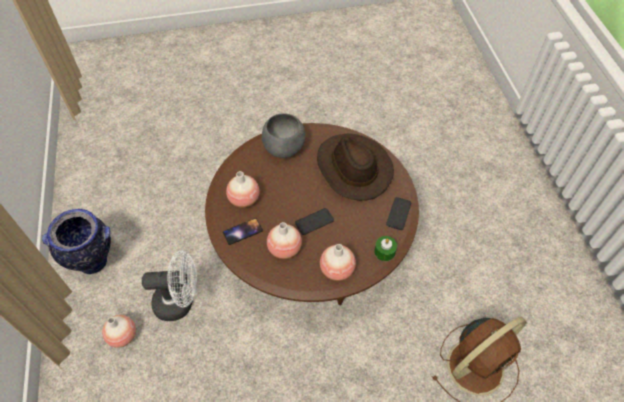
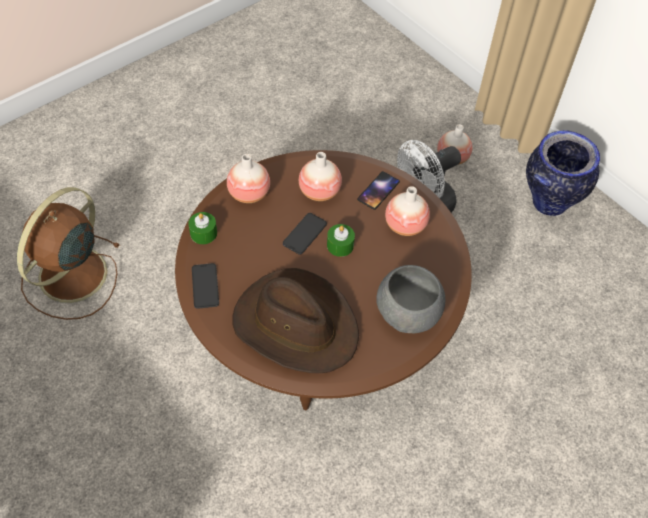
camera: 150 degrees right, 0 degrees up
none -> green candle [327,224,355,257]

